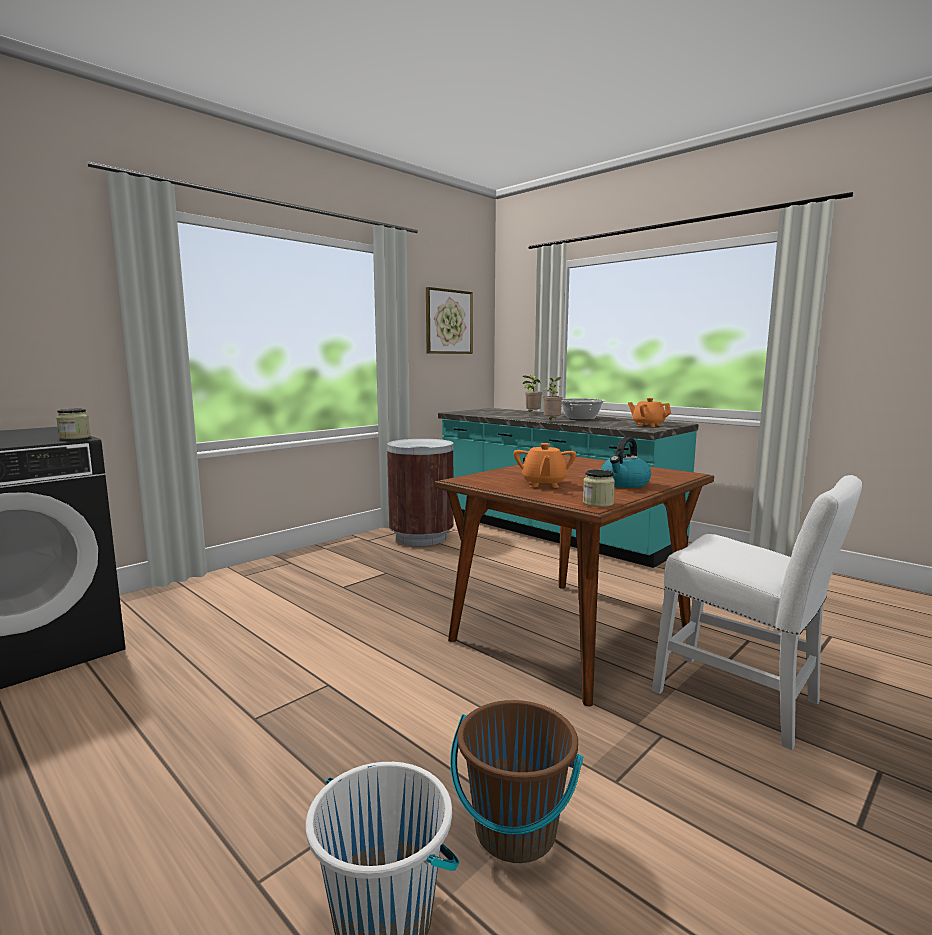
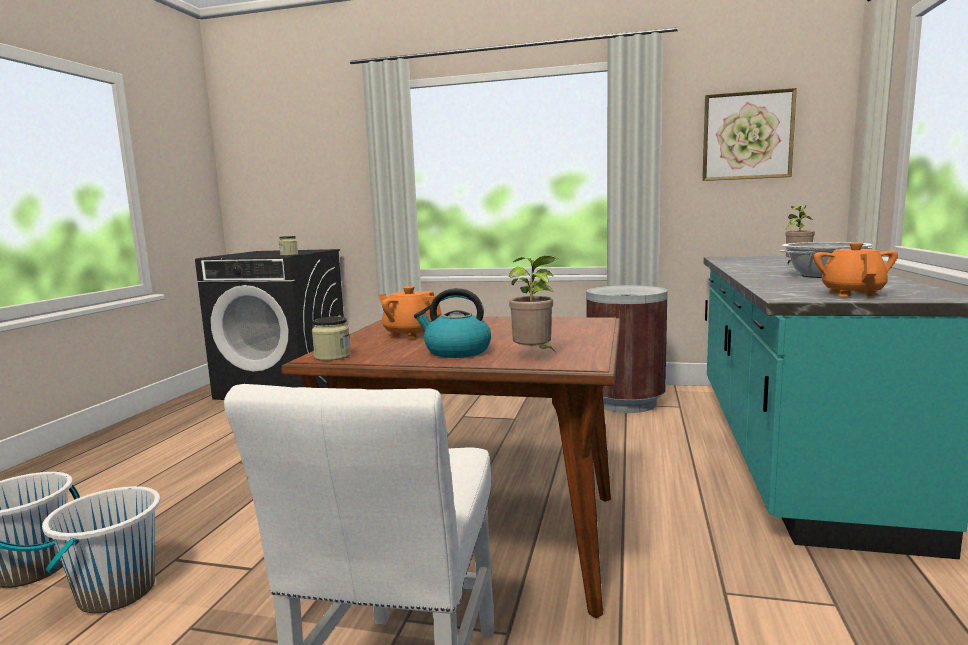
camera: 60 degrees right, 0 degrees up
brown bucket [450,700,583,863] -> white bucket [42,485,160,613]
orange teapot [513,443,577,488] -> orange teapot turned 60 degrees clockwise [378,286,442,339]
potted plant [543,377,563,420] -> potted plant moved to [509,255,559,350]

